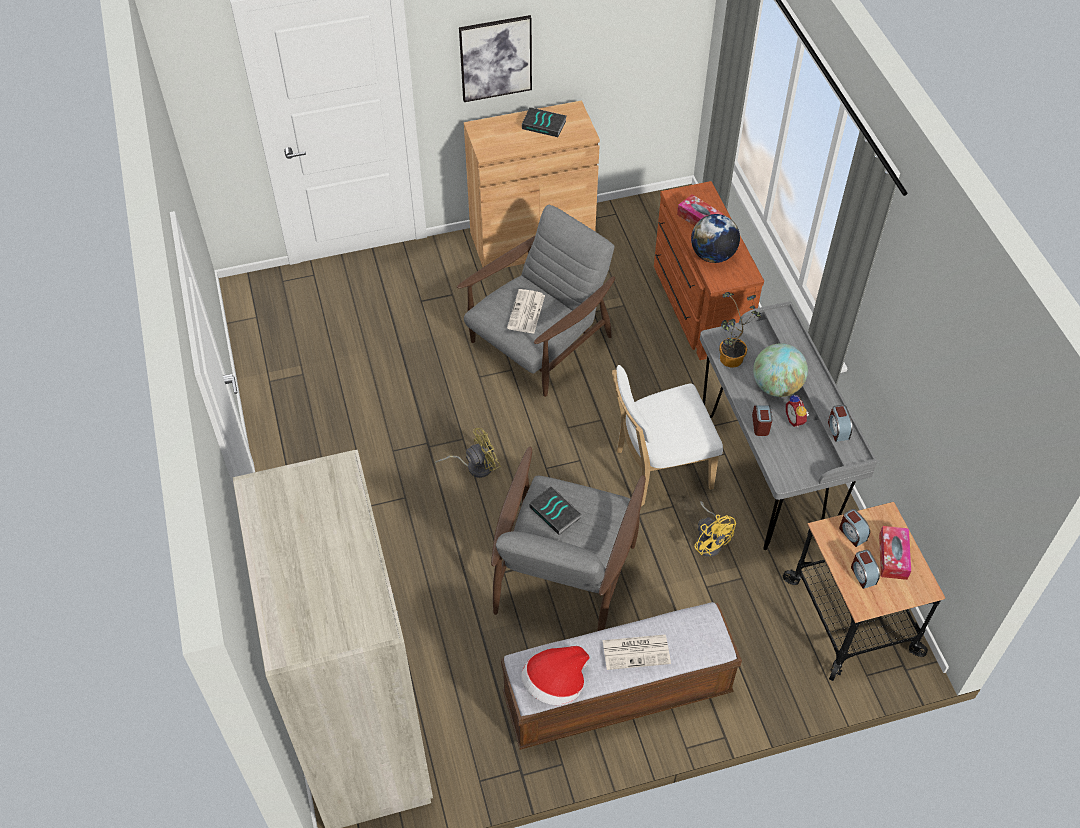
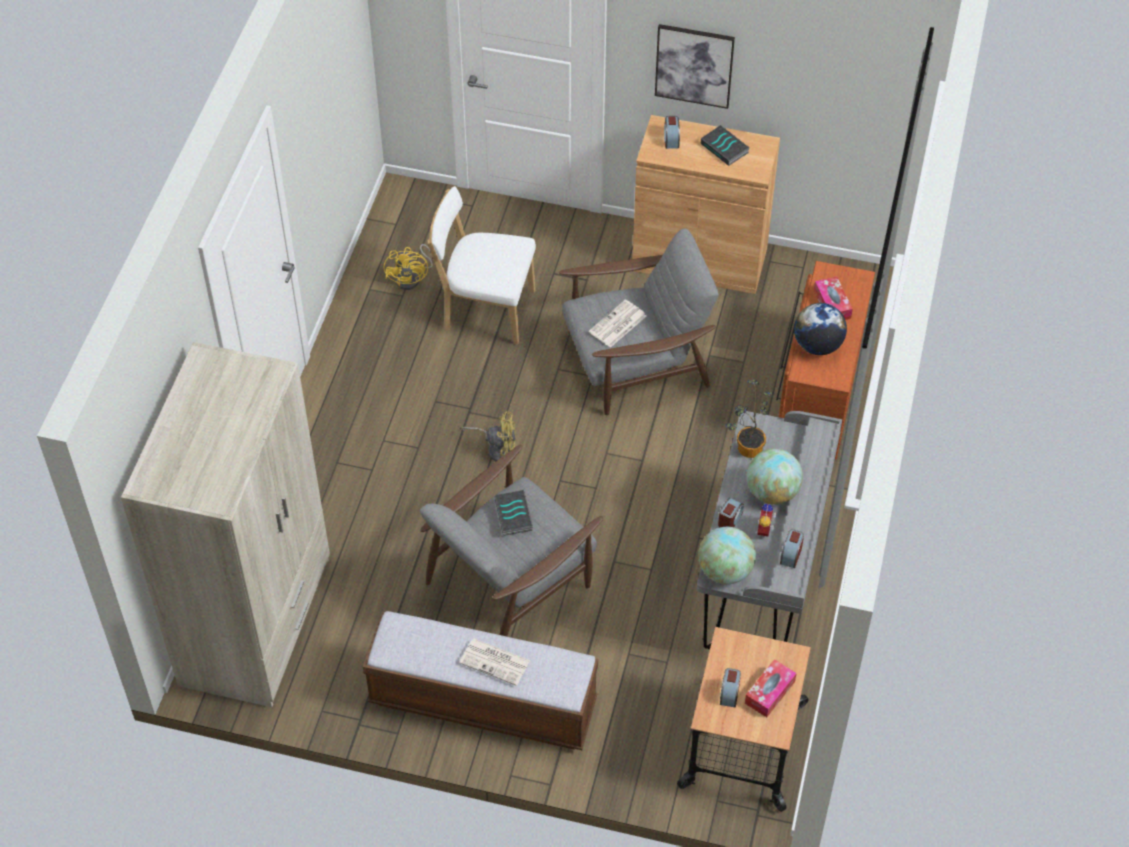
camera: 30 degrees right, 0 degrees up
hat [521,646,590,705] -> none
white chair [612,365,723,506] -> white chair moved to [427,186,536,345]
yellow fan [694,501,736,557] -> yellow fan moved to [384,244,433,290]
alarm clock [839,509,870,547] -> alarm clock moved to [664,116,680,149]
none -> globe [698,527,756,584]

